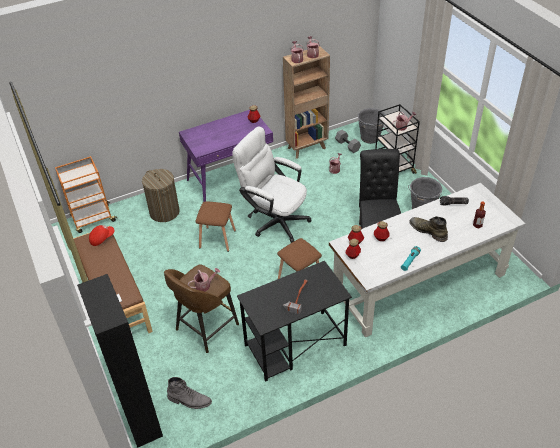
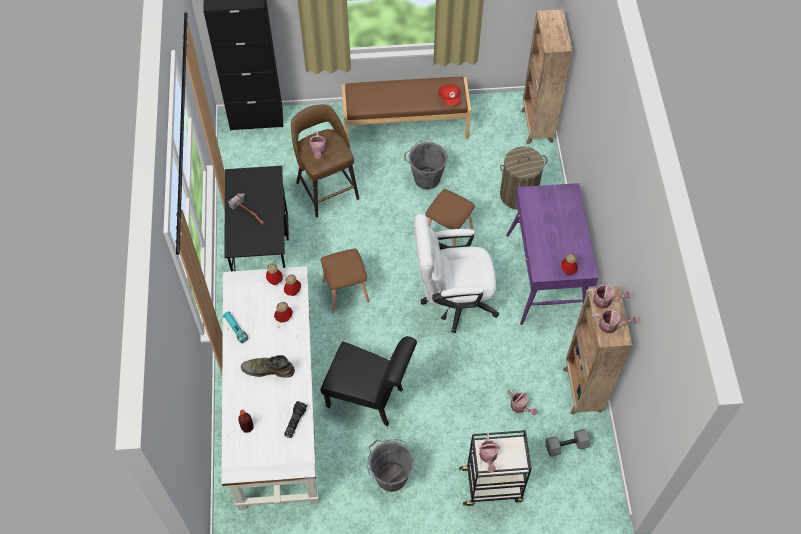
camera: 110 degrees right, 15 degrees up
orange cart [55,156,118,233] -> brown bookcase [521,9,573,145]
grey boot [167,377,212,409] -> none
white office chair [232,126,312,243] -> white office chair turned 150 degrees counterclockwise [414,214,499,333]
grey bucket [358,108,386,144] -> grey bucket moved to [404,140,448,190]
green boot [409,216,448,242] -> green boot turned 150 degrees counterclockwise [241,355,295,378]

